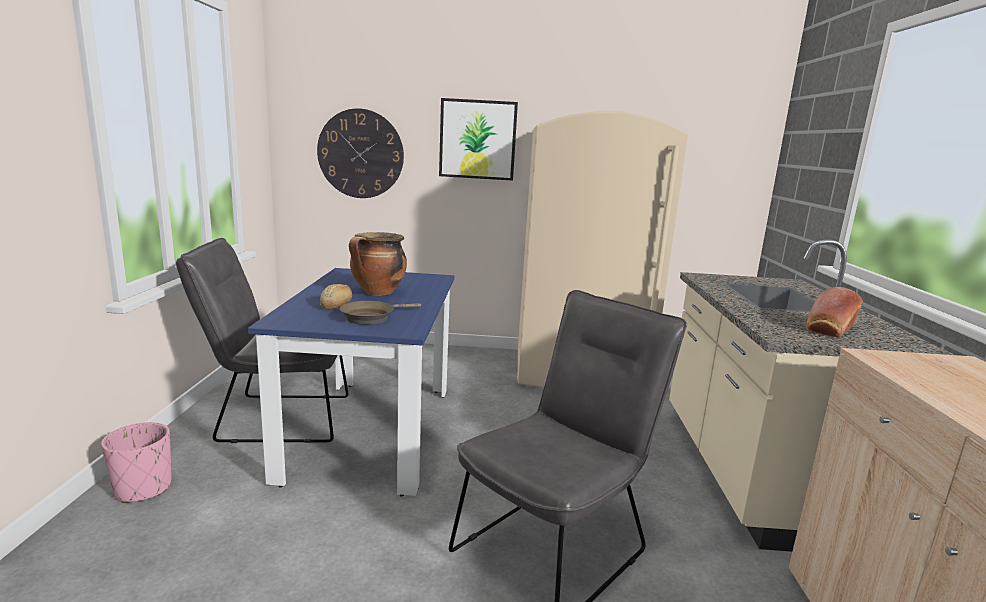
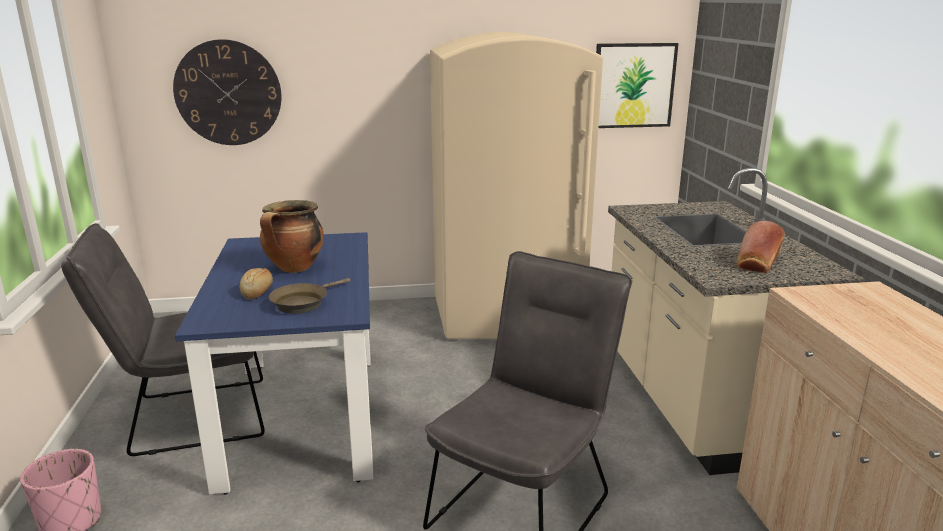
camera: 10 degrees left, 5 degrees up
picture [439,98,518,181] -> picture moved to [596,43,678,128]

